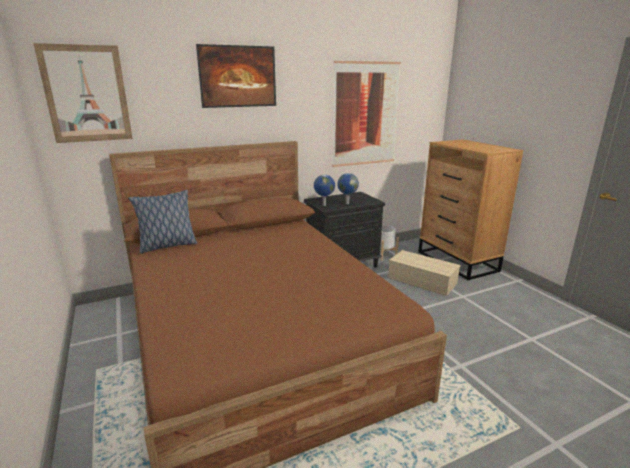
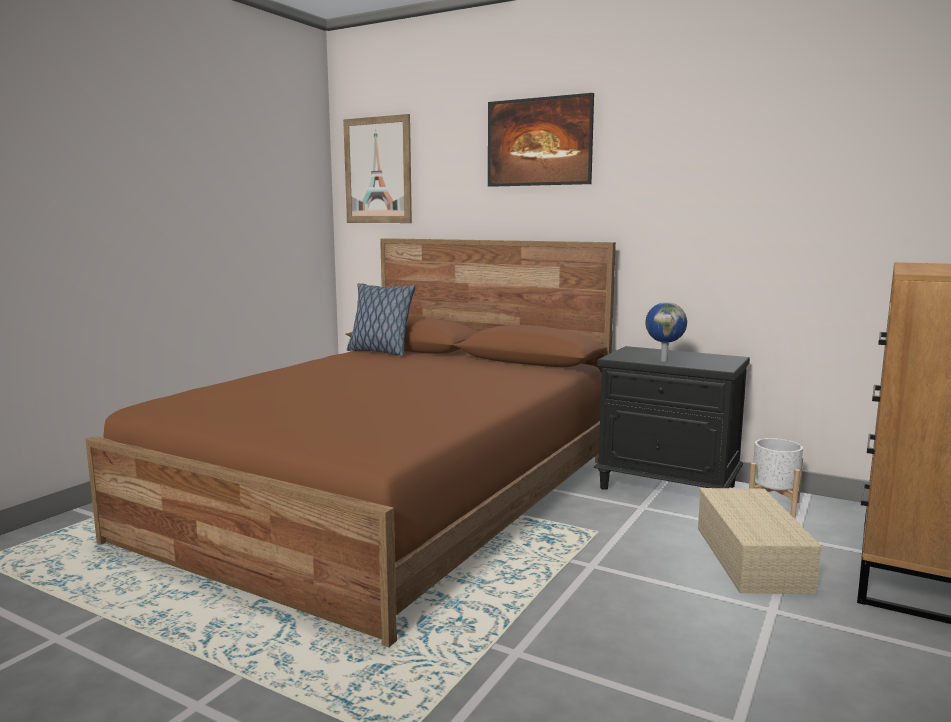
camera: 55 degrees right, 10 degrees down
globe [314,174,335,206] -> none
picture [332,60,401,167] -> none

